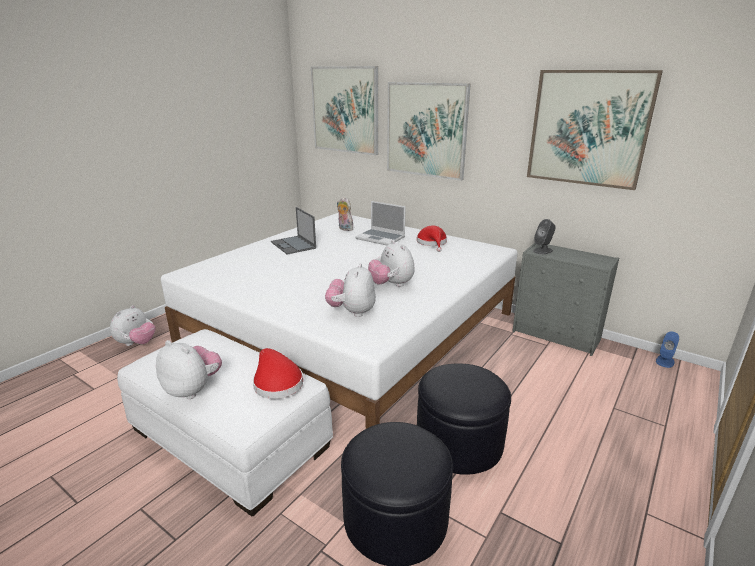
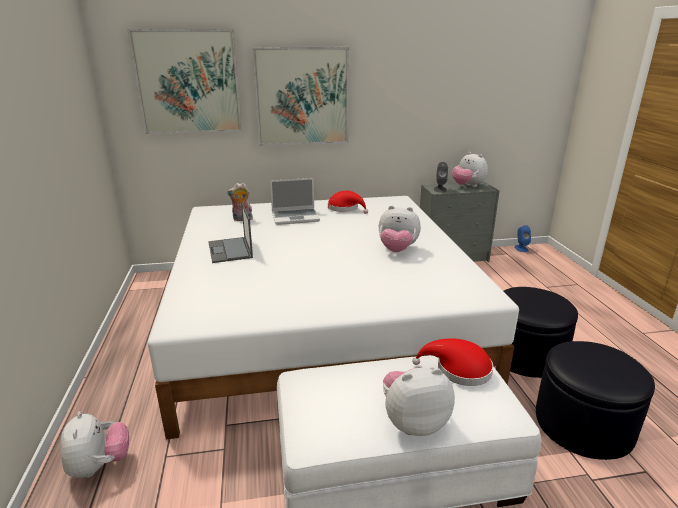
camera: 45 degrees left, 0 degrees up
laptop [271,207,316,255] -> laptop turned 60 degrees clockwise [208,202,253,263]
plush toy [325,263,376,317] -> plush toy moved to [452,152,488,187]
picture [527,70,663,190] -> none

